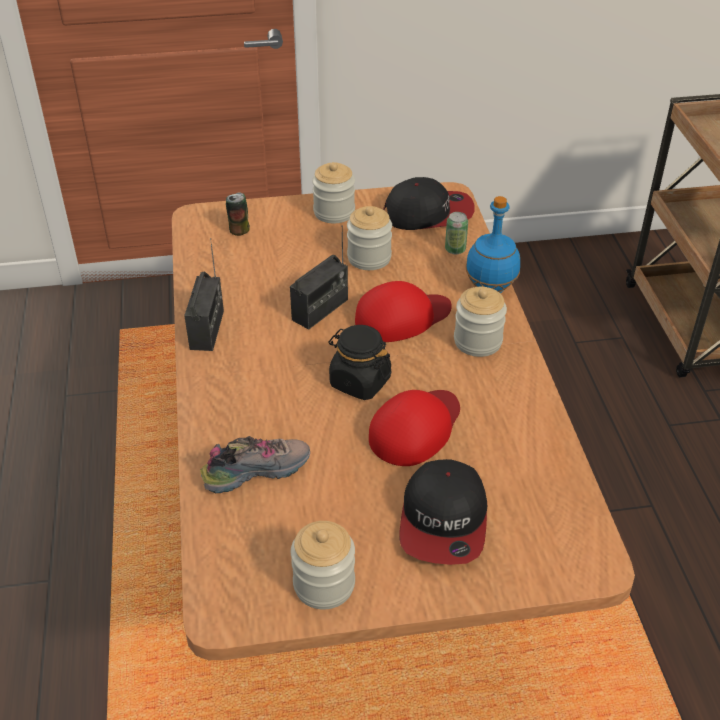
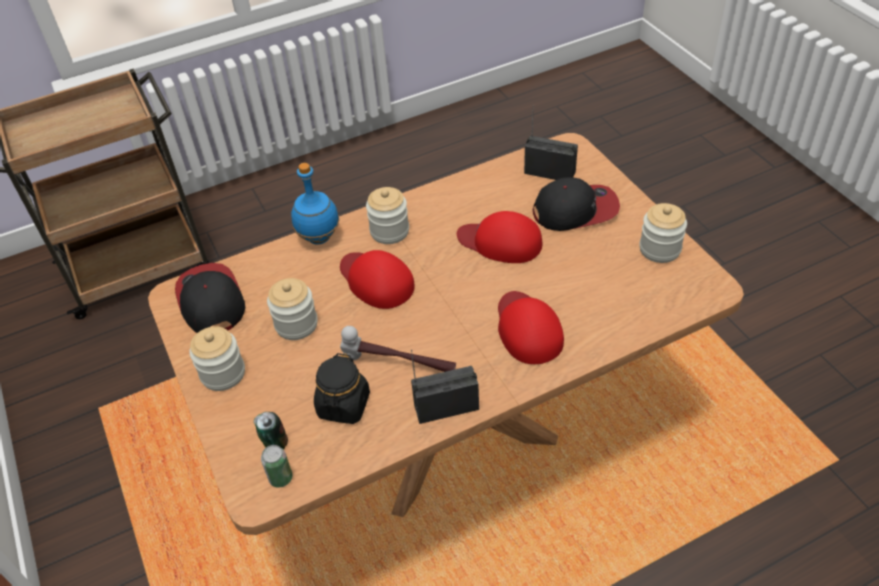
camera: 105 degrees left, 5 degrees up
shoe [200,436,310,493] -> none
radio [290,225,348,329] -> radio moved to [524,105,578,180]
black jar [328,325,392,400] -> black jar moved to [314,353,370,424]
can [445,212,468,254] -> can moved to [261,445,293,488]
none -> hammer [340,326,456,372]
none -> red cap [498,291,564,364]

